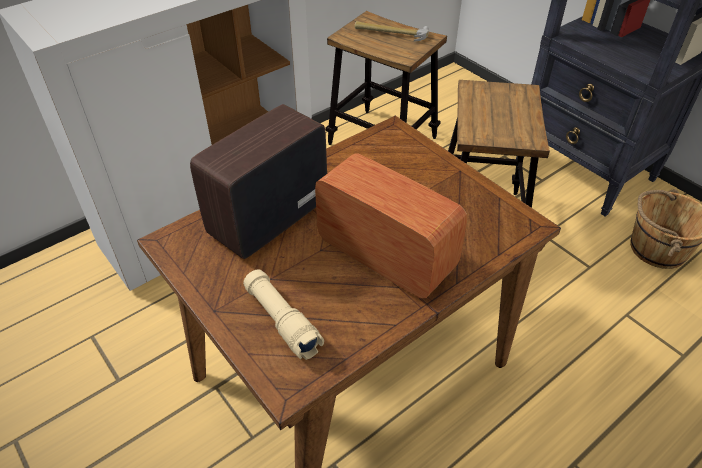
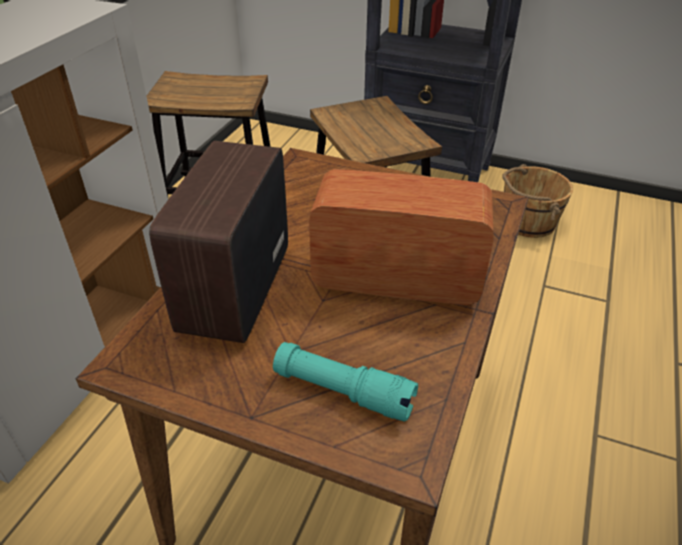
camera: 30 degrees left, 5 degrees down
beige flashlight [243,269,324,360] -> turquoise flashlight [273,342,418,422]
hammer [355,21,429,42] -> none

